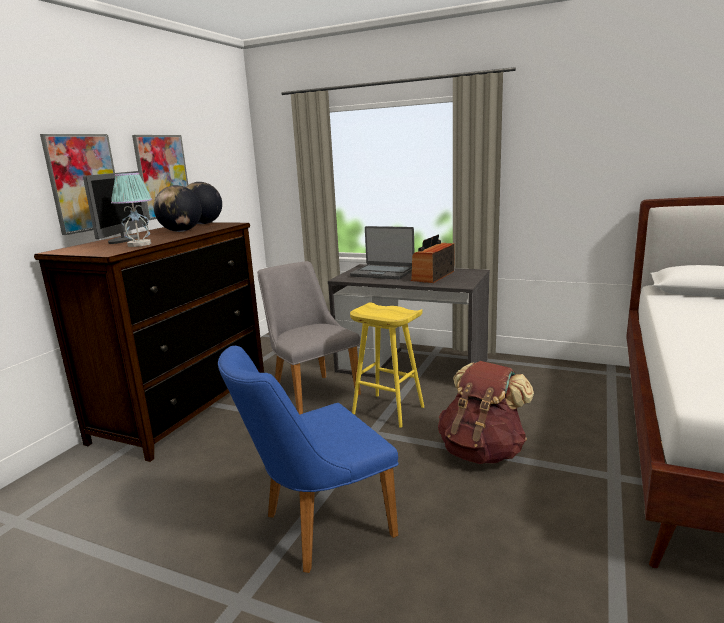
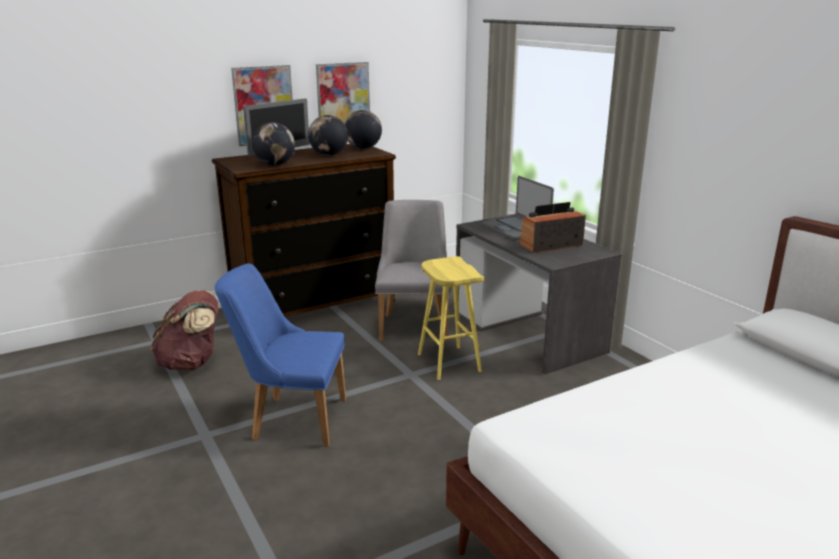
camera: 35 degrees right, 5 degrees up
table lamp [111,173,152,247] -> globe [252,122,295,166]
brown backpack [438,361,534,464] -> brown backpack moved to [151,290,218,370]

